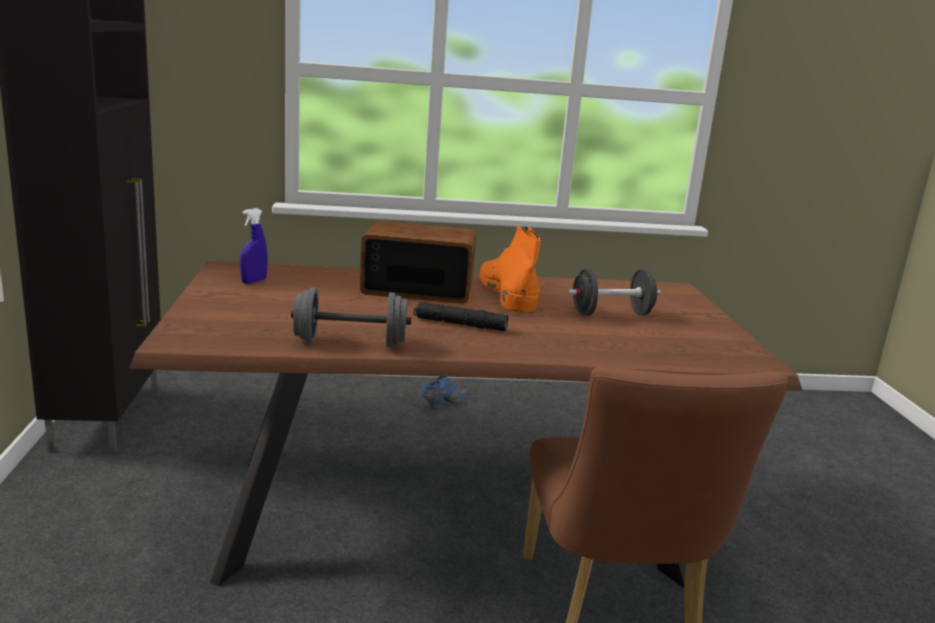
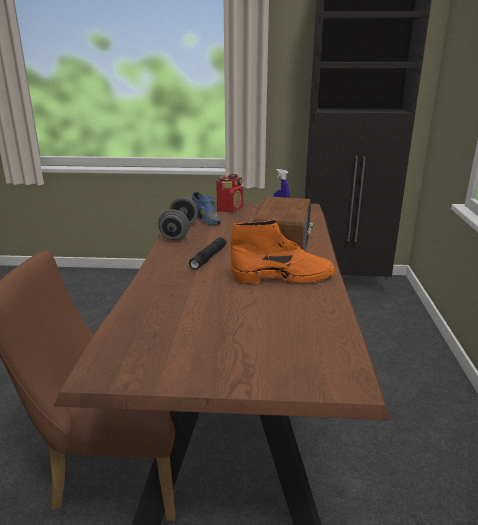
camera: 100 degrees right, 5 degrees up
blue shoe [421,376,469,409] -> blue shoe moved to [192,192,221,225]
black dumbbell [567,269,661,316] -> none
none -> radio [216,174,243,213]

